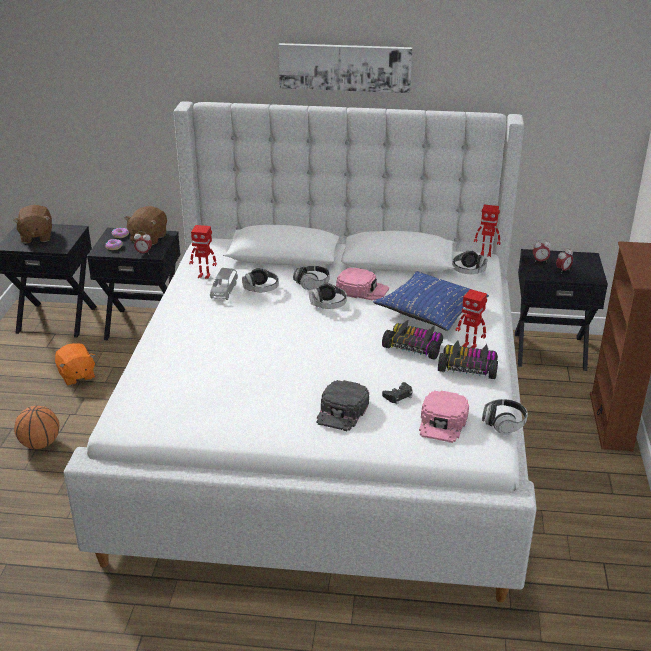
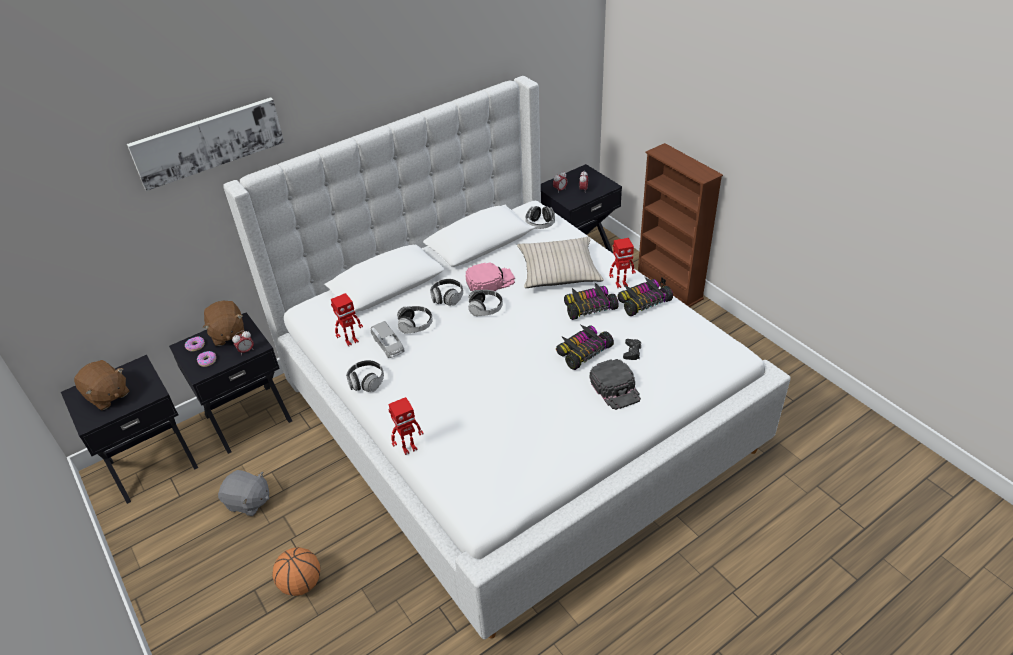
camera: 40 degrees left, 10 degrees up
orange plush toy [55,343,95,386] -> grey plush toy [218,470,269,516]
picture [279,43,412,93] -> picture moved to [127,97,284,191]
blue pillow [373,271,489,331] -> beige pillow [517,237,604,288]
pink cap [419,391,469,443] -> none
toy robot [474,205,501,257] -> toy robot moved to [388,397,423,455]
headphones [482,399,528,435] -> headphones moved to [346,360,384,392]
none -> toy car [556,325,614,370]

